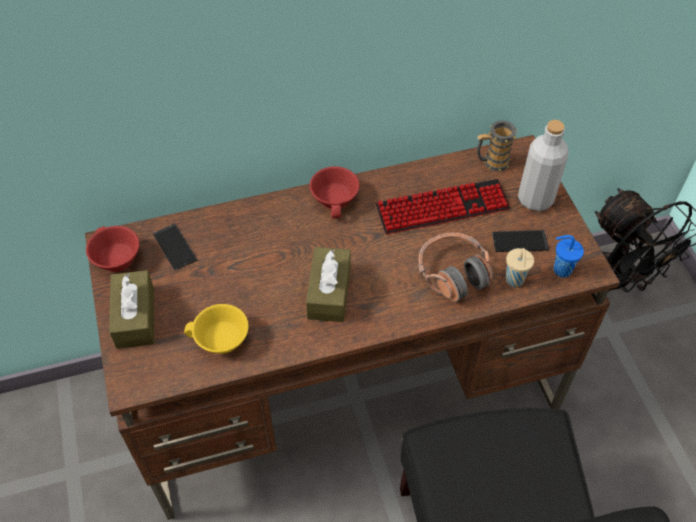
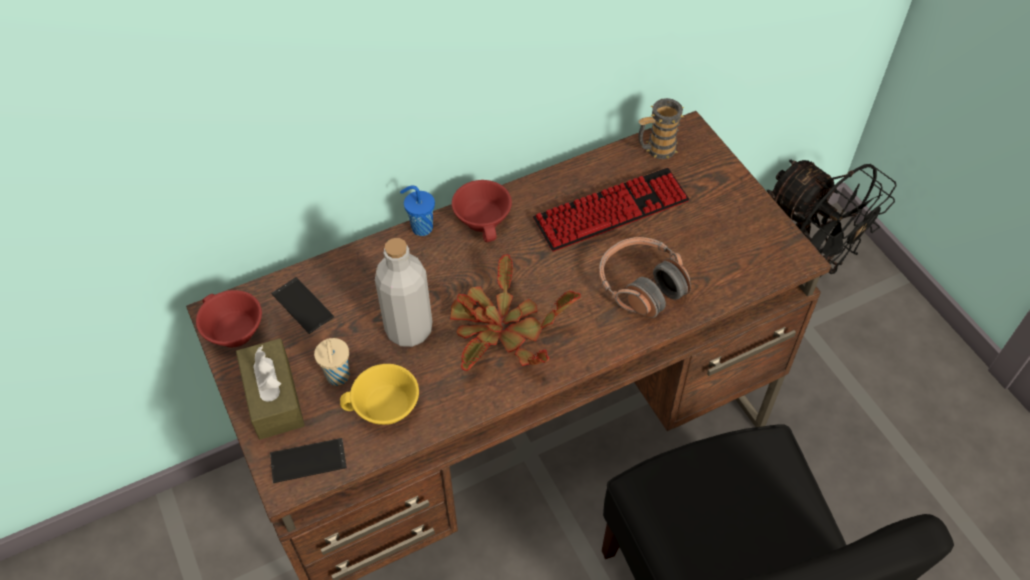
camera: 10 degrees left, 0 degrees up
brown tissue box [306,247,351,322] -> potted plant [450,255,581,371]
phone [492,230,549,252] -> phone moved to [270,438,347,483]
beige cup [505,248,534,287] -> beige cup moved to [314,338,350,386]
grey bottle [518,120,569,211] -> grey bottle moved to [375,238,432,347]
blue cup [554,235,584,277] -> blue cup moved to [400,186,435,236]

